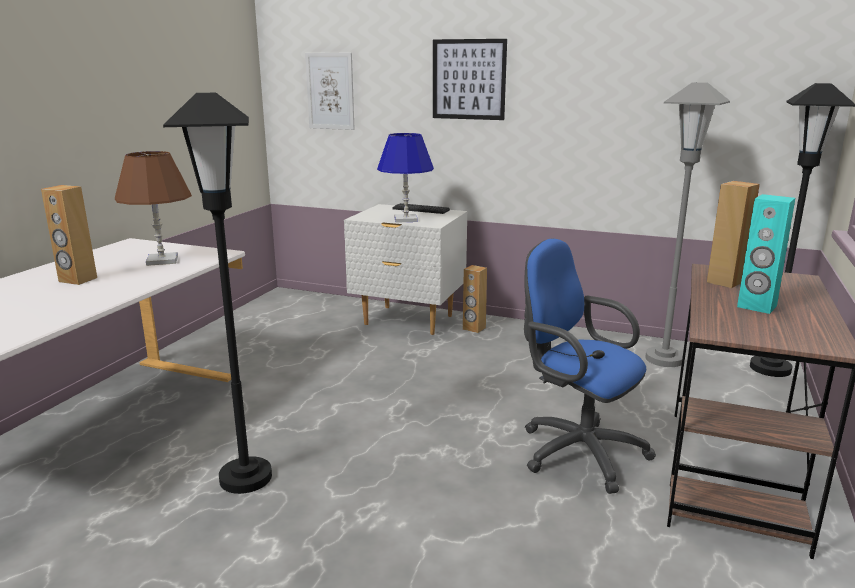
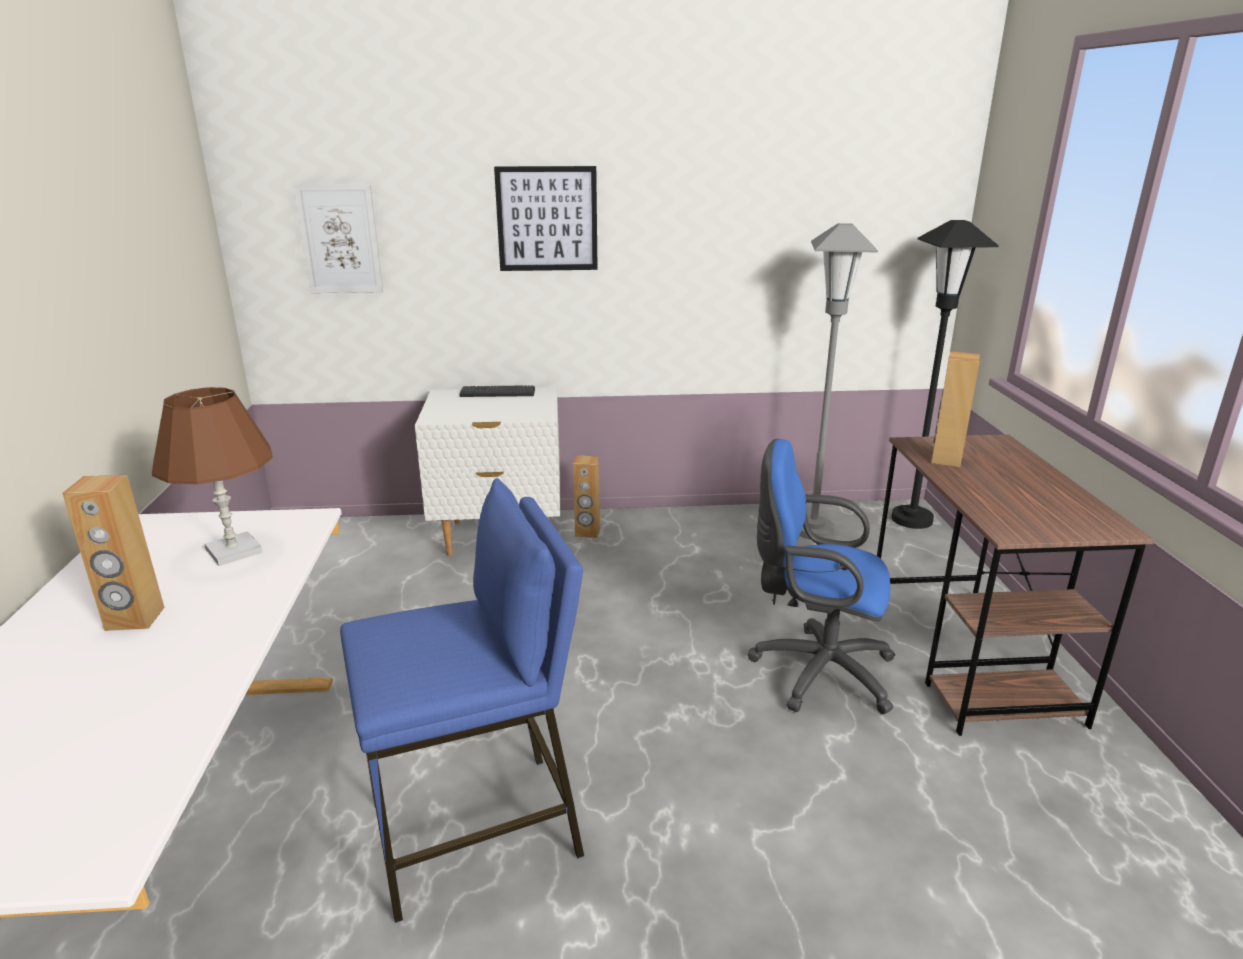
camera: 25 degrees left, 5 degrees up
black floor lamp [163,93,272,494] -> blue stool [340,478,584,923]
blue table lamp [377,133,434,223] -> none
turquoise speaker [737,194,795,314] -> none

